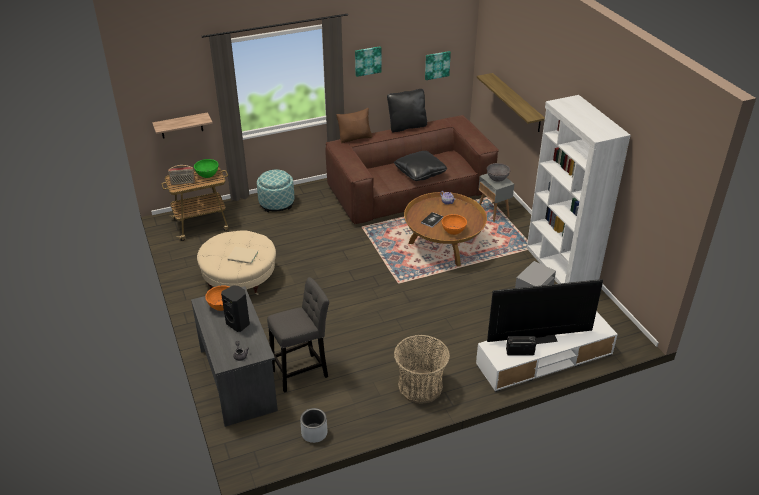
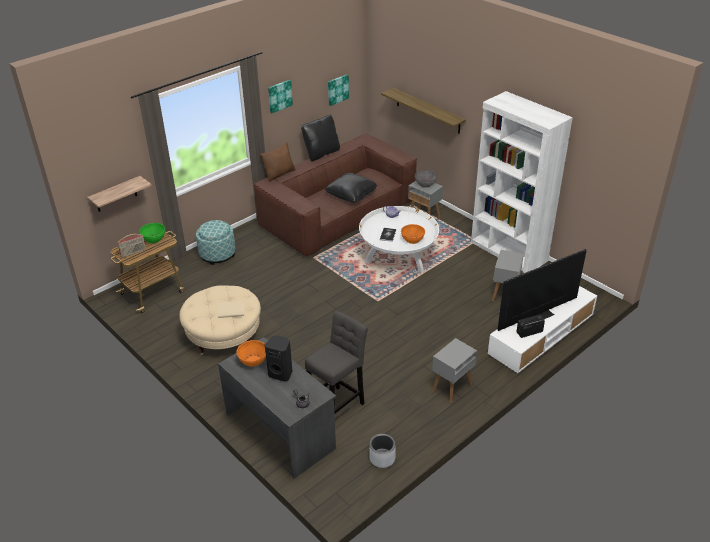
camera: 20 degrees left, 0 degrees up
basket [394,335,450,404] -> grey side table [432,338,477,403]
brown coffee table [404,192,487,267] -> white coffee table [359,206,439,273]

